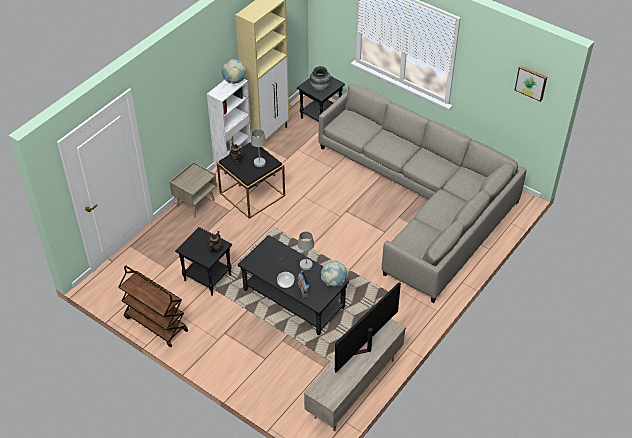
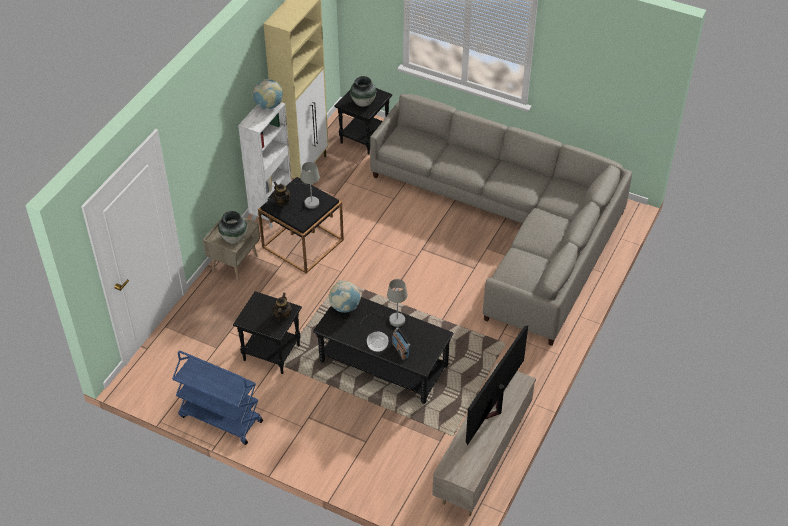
camera: 10 degrees left, 0 degrees up
brown cart [118,266,188,347] -> blue cart [172,351,263,445]
globe [321,260,348,287] -> globe moved to [329,281,361,313]
picture [515,65,547,102] -> none
none -> vase [218,211,247,244]

